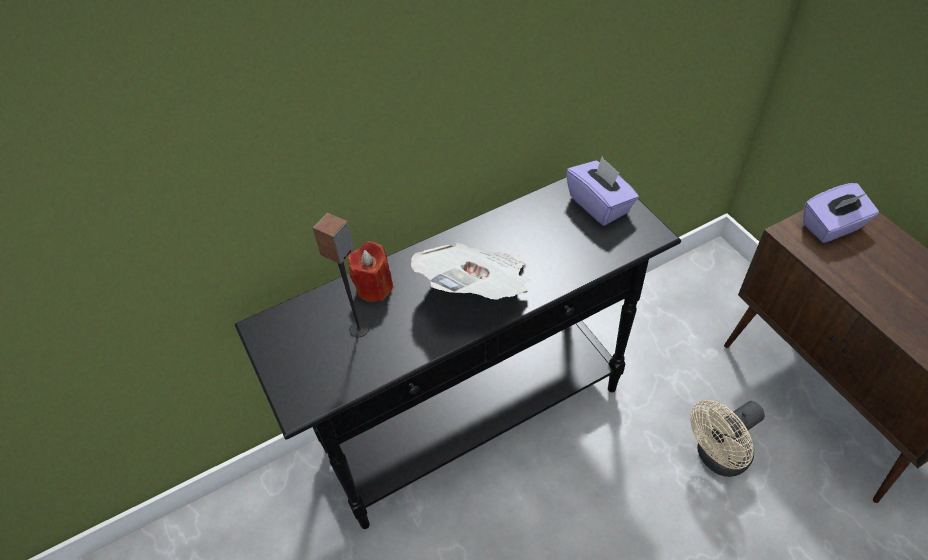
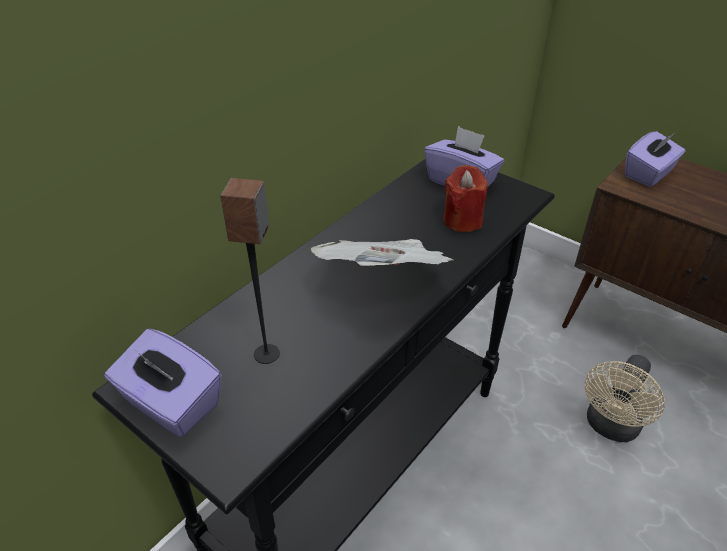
camera: 25 degrees left, 10 degrees down
red candle [348,241,393,302] -> red candle moved to [443,165,488,232]
none -> purple tissue box [105,329,222,437]

